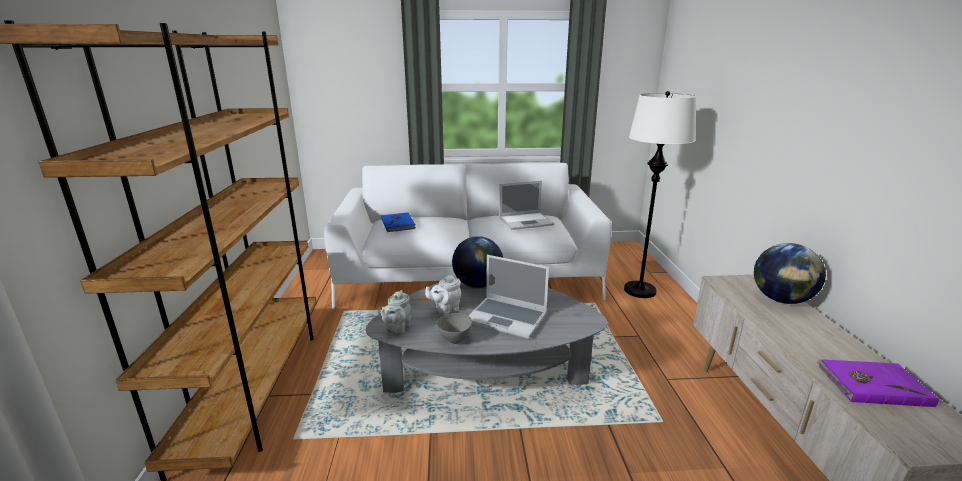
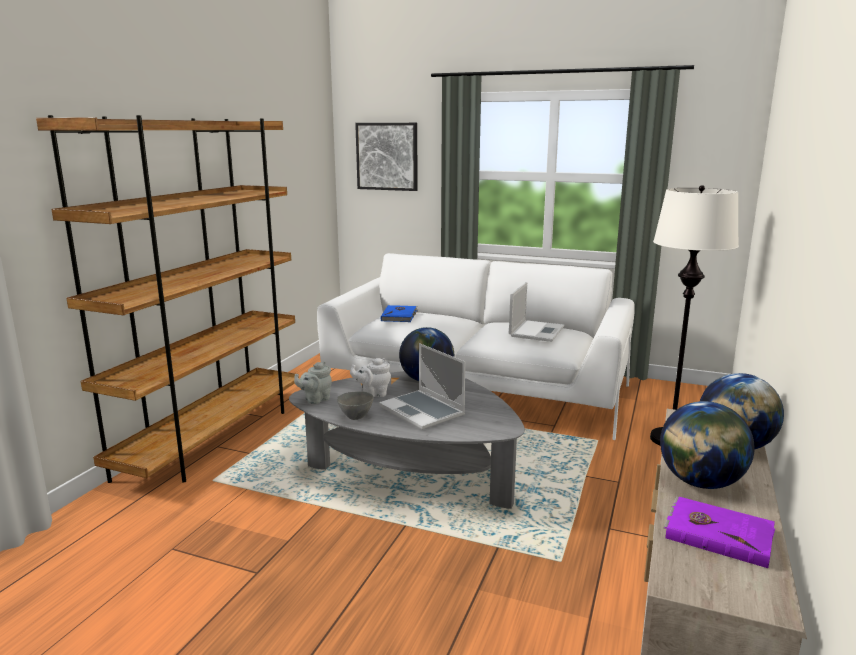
camera: 25 degrees right, 5 degrees down
laptop [499,180,554,230] -> laptop turned 75 degrees counterclockwise [509,282,564,342]
none -> picture [355,123,418,191]
none -> globe [660,401,755,489]

